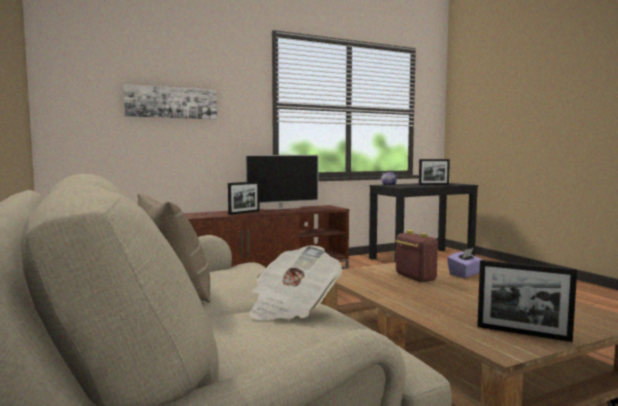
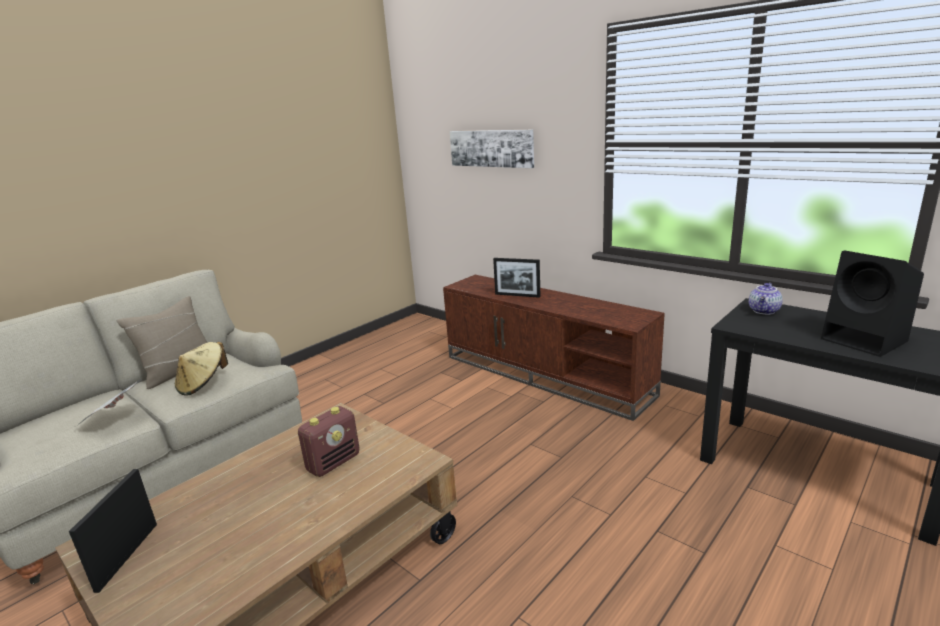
camera: 70 degrees right, 15 degrees up
television [245,155,318,210] -> none
picture frame [419,159,450,185] -> black speaker [821,250,924,357]
purple tissue box [447,248,483,278] -> none
none -> beige hat [175,342,228,395]

